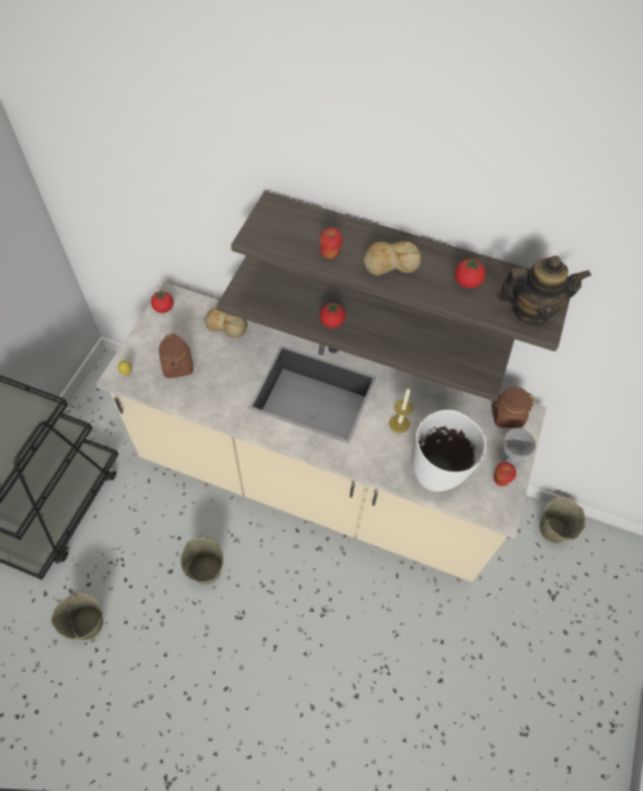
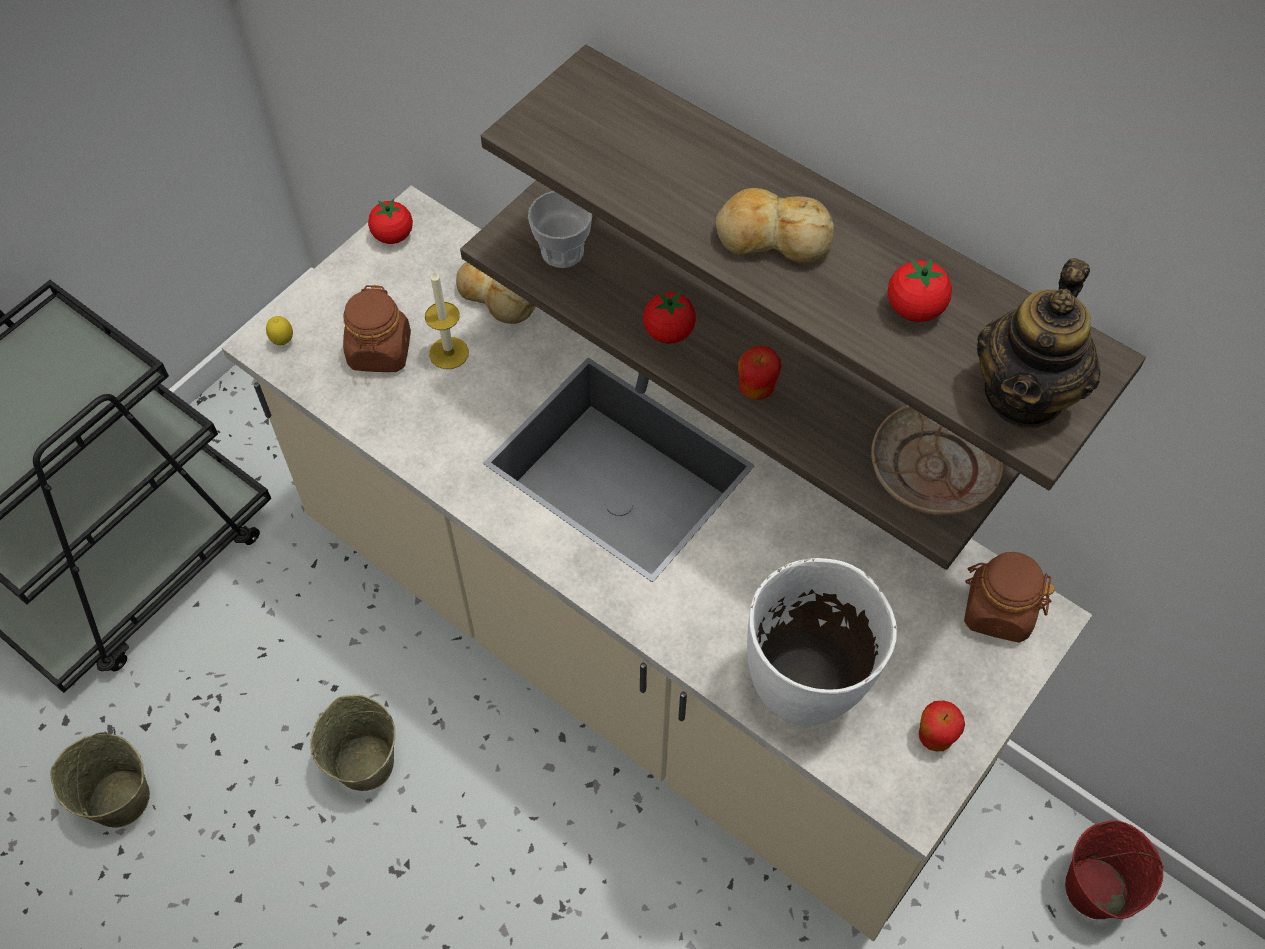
camera: 20 degrees right, 0 degrees up
apple [319,227,343,259] -> apple moved to [738,346,781,400]
candle [389,388,413,433] -> candle moved to [425,271,469,369]
teapot [496,256,591,325] -> teapot turned 105 degrees clockwise [977,258,1101,429]
cup [502,428,536,464] -> cup moved to [528,191,592,268]
beige bucket [540,497,585,543] -> red bucket [1065,820,1164,919]
none -> beige plate [871,405,1004,515]

